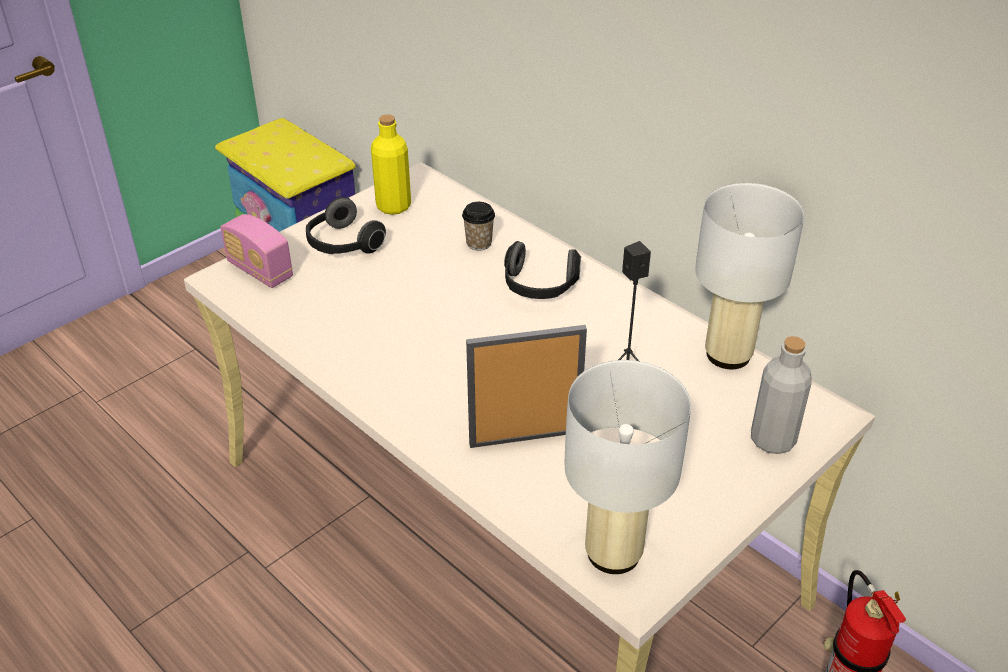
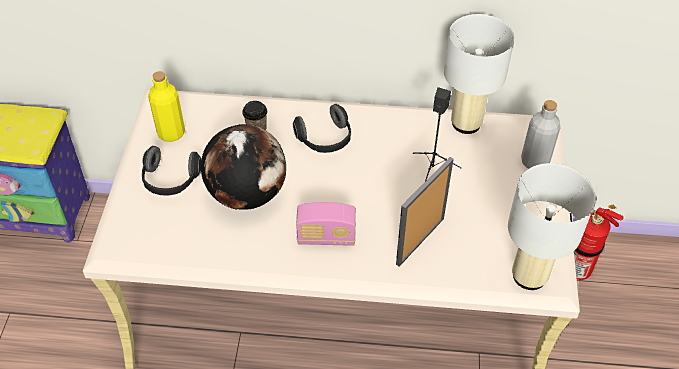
camera: 40 degrees left, 10 degrees up
radio [220,214,293,288] -> radio moved to [296,202,356,246]
none -> globe [201,124,286,210]

